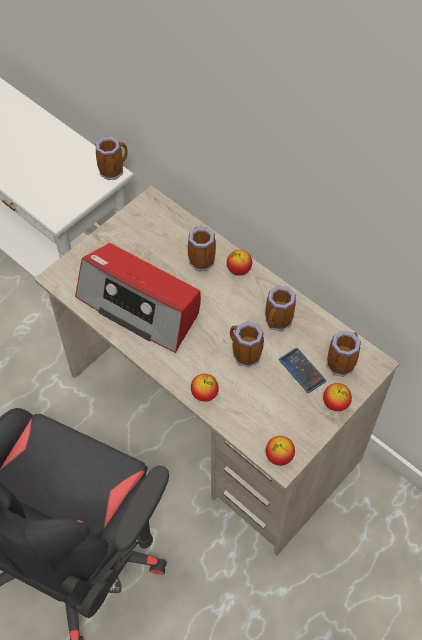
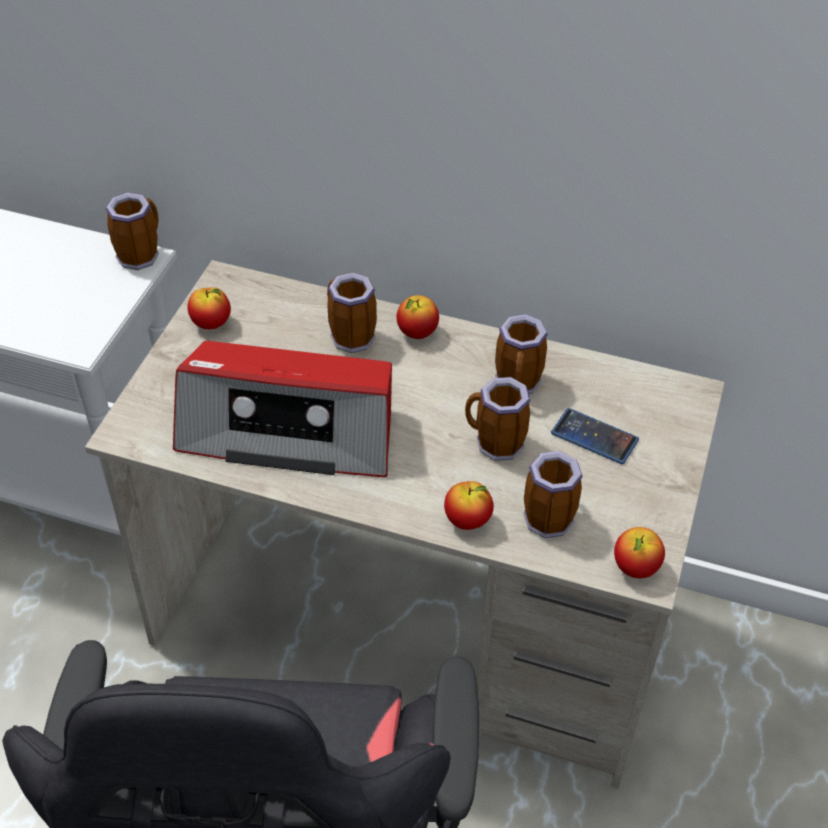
camera: 25 degrees left, 10 degrees down
apple [323,383,352,411] -> apple moved to [188,287,231,329]
mug [327,331,361,377] -> mug moved to [523,451,583,538]

